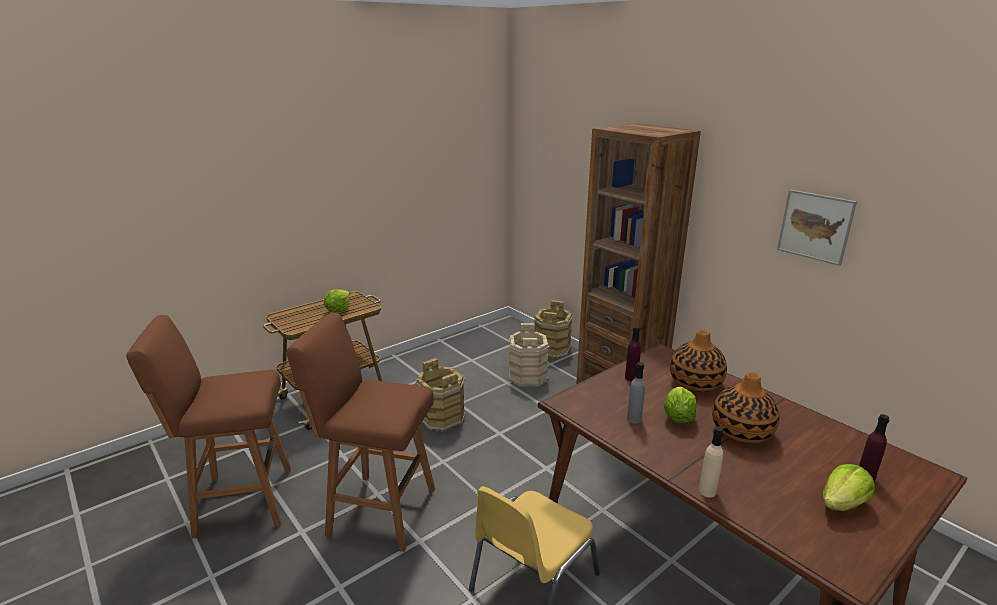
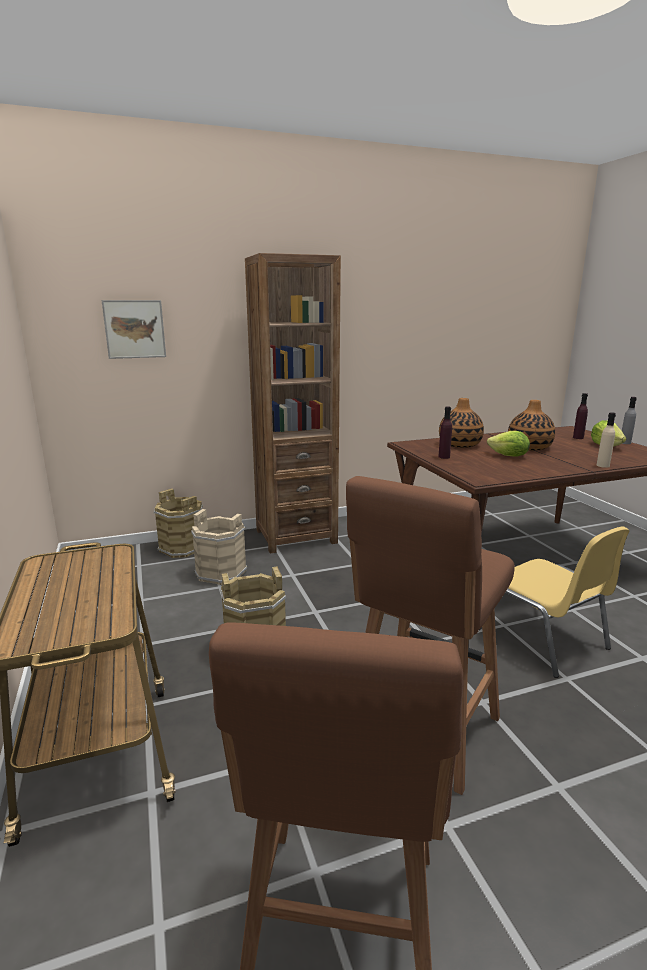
camera: 70 degrees left, 5 degrees down
lettuce [324,289,350,313] -> none
grey bottle [627,362,645,424] -> grey bottle moved to [622,397,637,444]
picture [777,190,857,266] -> picture moved to [101,300,166,359]

